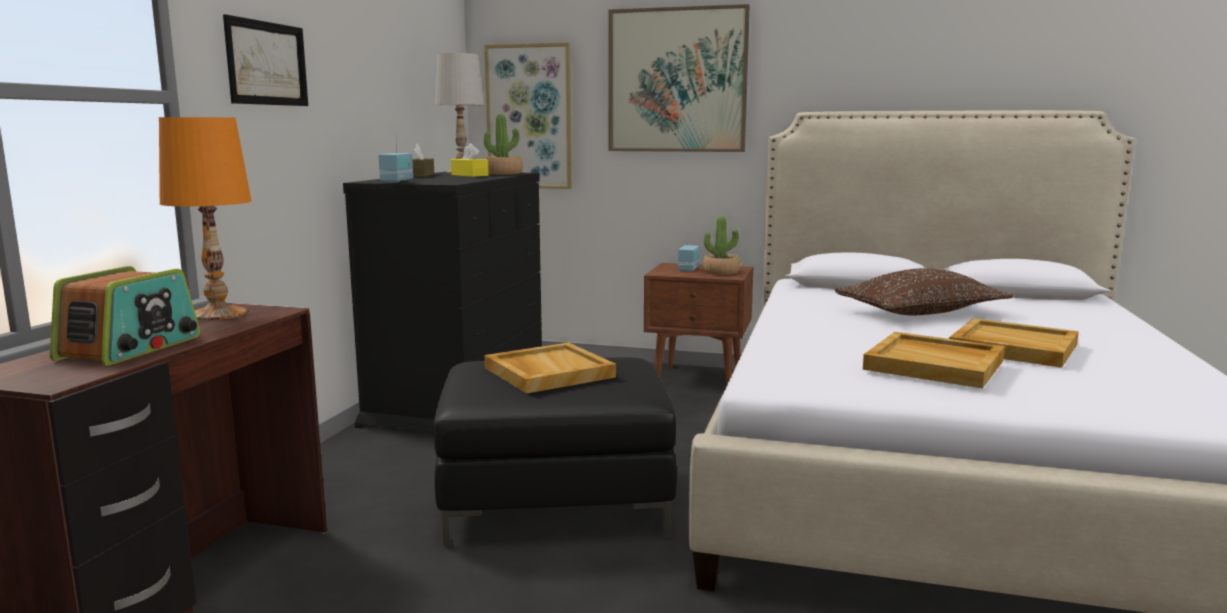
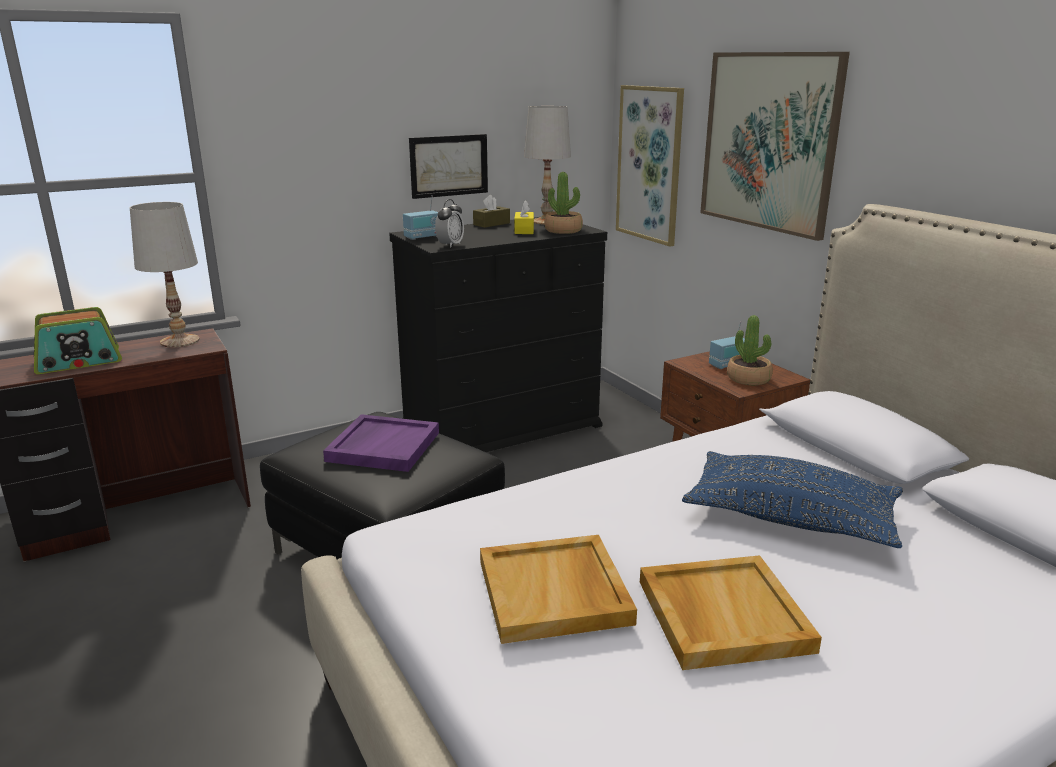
camera: 45 degrees right, 10 degrees up
orange table lamp [159,117,251,320] -> white table lamp [130,202,200,347]
picture [223,14,308,106] -> picture moved to [409,134,488,199]
beige tray [484,342,616,394] -> purple tray [323,414,439,472]
brown pillow [835,268,1013,315] -> blue pillow [682,451,903,548]
none -> alarm clock [435,199,464,248]

